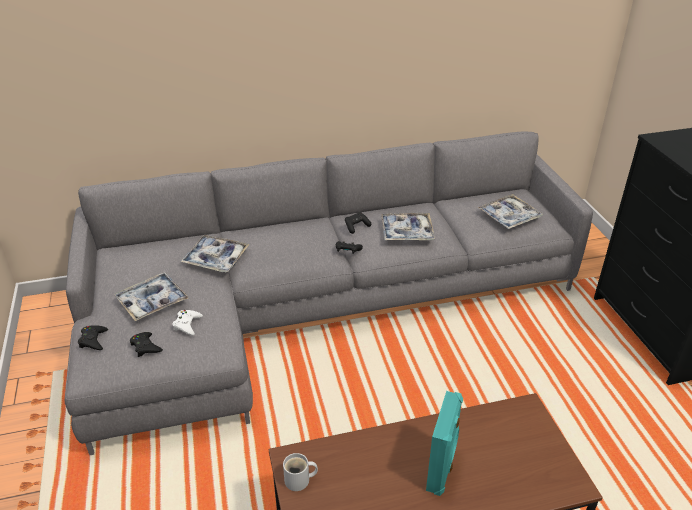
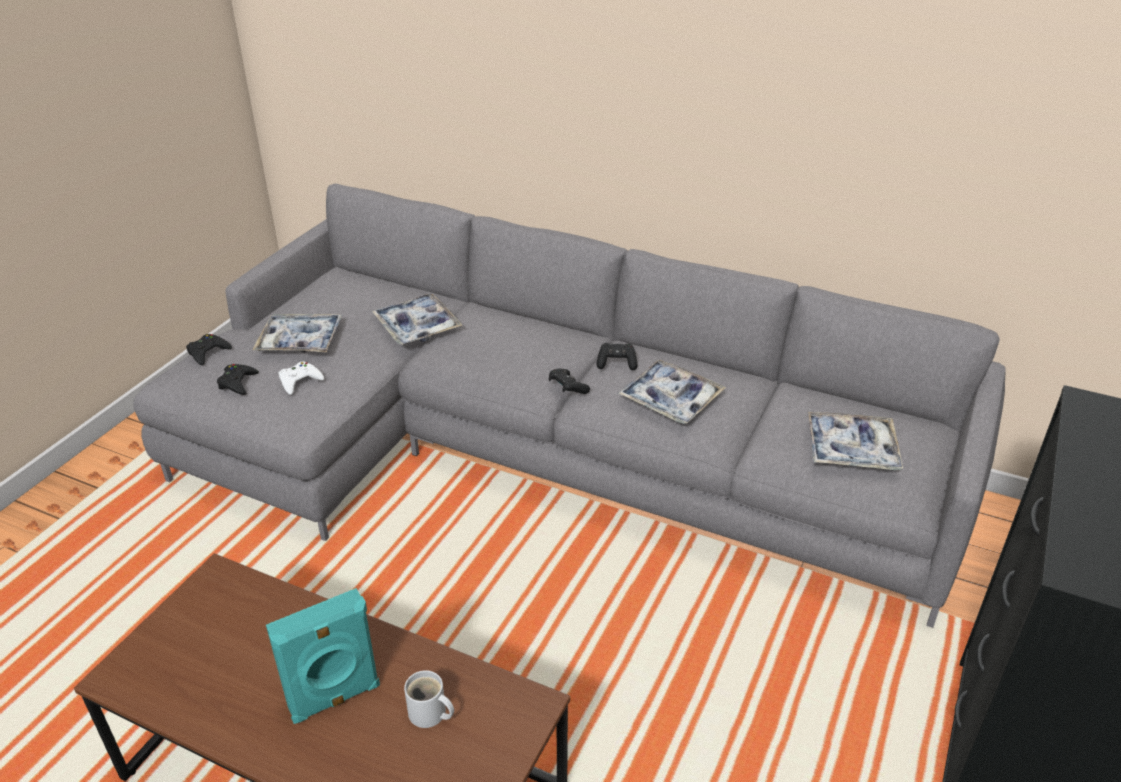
camera: 40 degrees right, 0 degrees up
white mug [283,453,318,491] -> white mug moved to [404,670,454,728]

